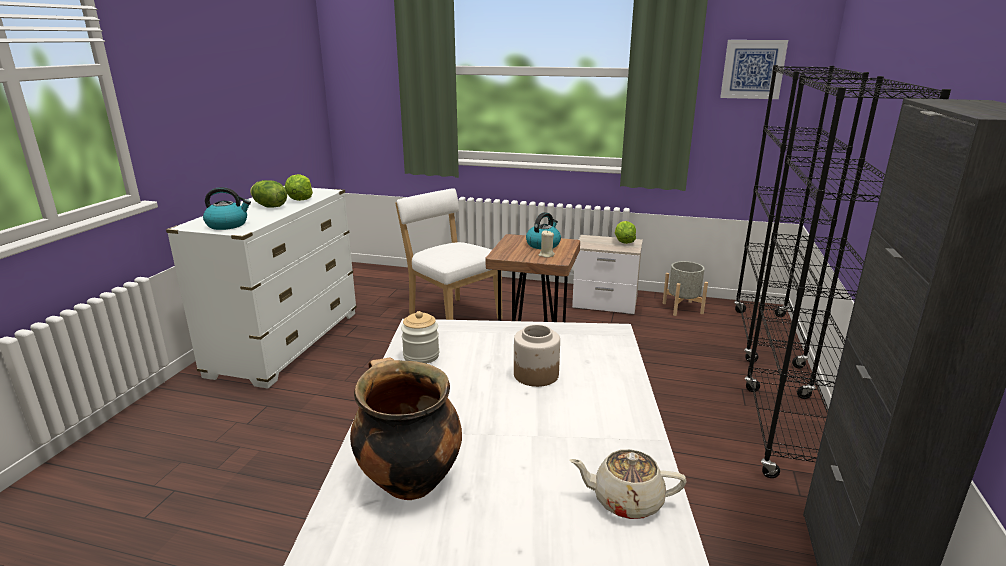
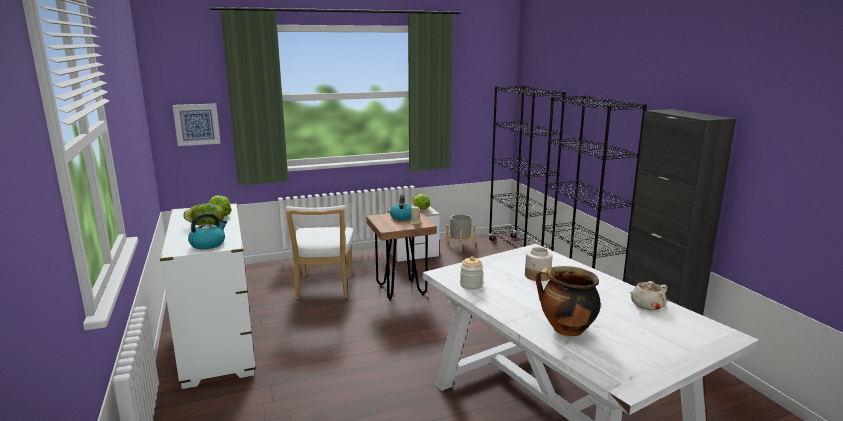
camera: 35 degrees left, 5 degrees down
white chair [395,188,502,320] -> white chair turned 105 degrees counterclockwise [285,205,354,300]
picture [720,40,788,99] -> picture moved to [172,103,221,146]

